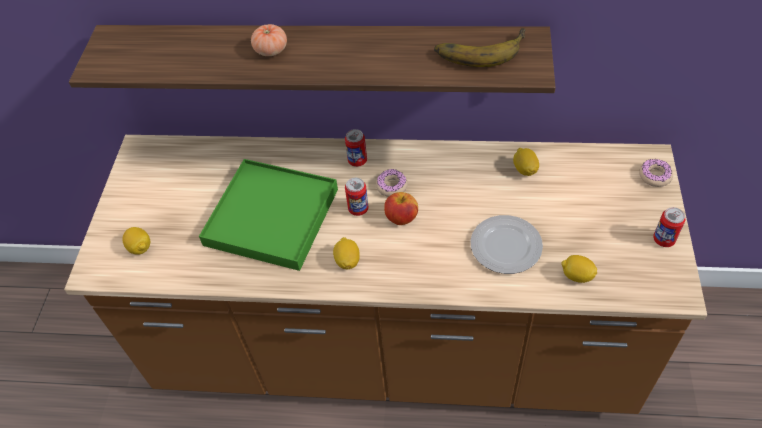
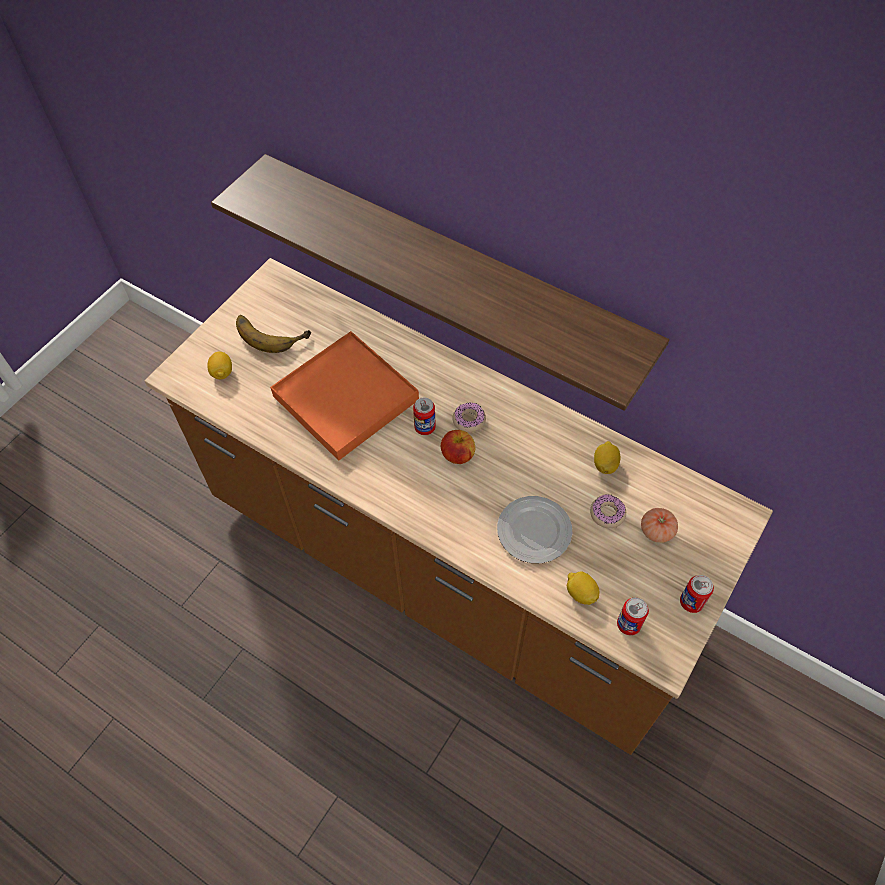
camera: 25 degrees right, 5 degrees up
green tray [199,159,338,271] -> orange tray [270,331,419,461]
tomato [251,24,287,56] -> tomato moved to [641,508,678,543]
lemon [333,237,360,269] -> none
can [345,129,367,167] -> can moved to [617,598,649,635]
banana [434,28,525,67] -> banana moved to [236,315,311,353]
donut [639,159,673,187] -> donut moved to [590,494,626,528]

